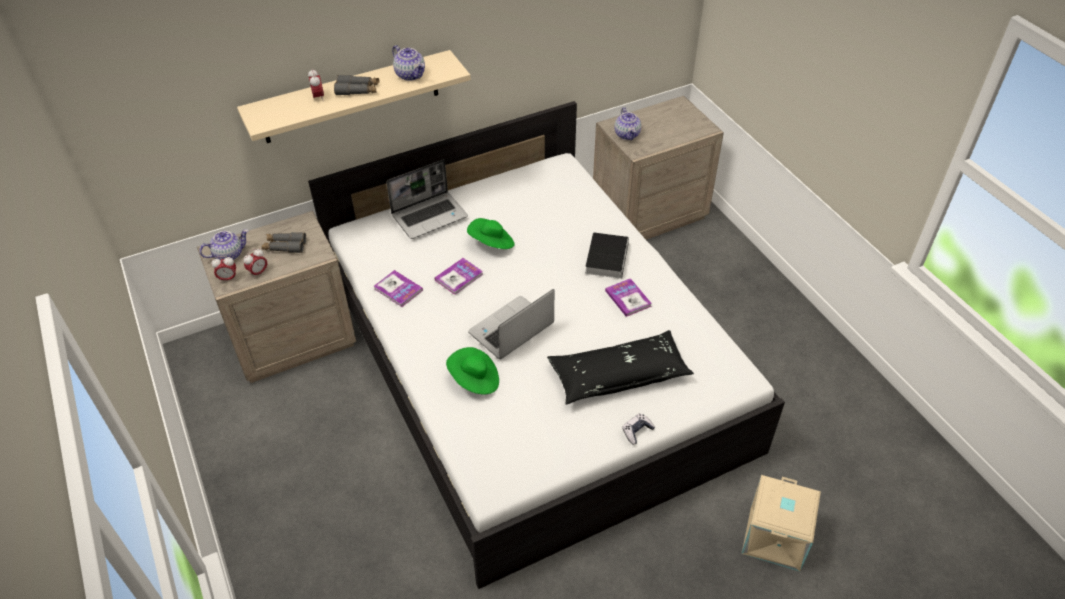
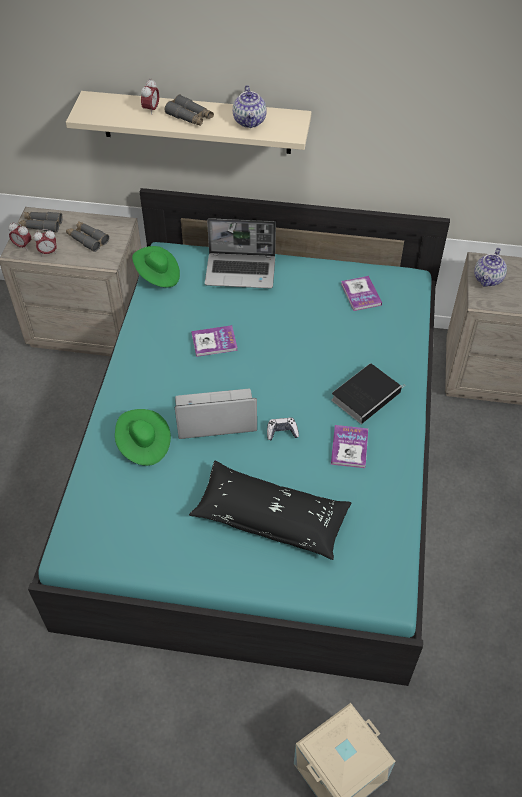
camera: 35 degrees right, 5 degrees up
teapot [199,229,248,260] -> grey binoculars [19,212,63,233]
white bed [308,101,785,589] -> turquoise bed [28,188,450,686]
book [374,270,423,307] -> book moved to [341,276,382,311]
green hat [467,218,515,249] -> green hat moved to [132,246,180,287]
game controller [622,413,655,444] -> game controller moved to [267,418,299,441]

